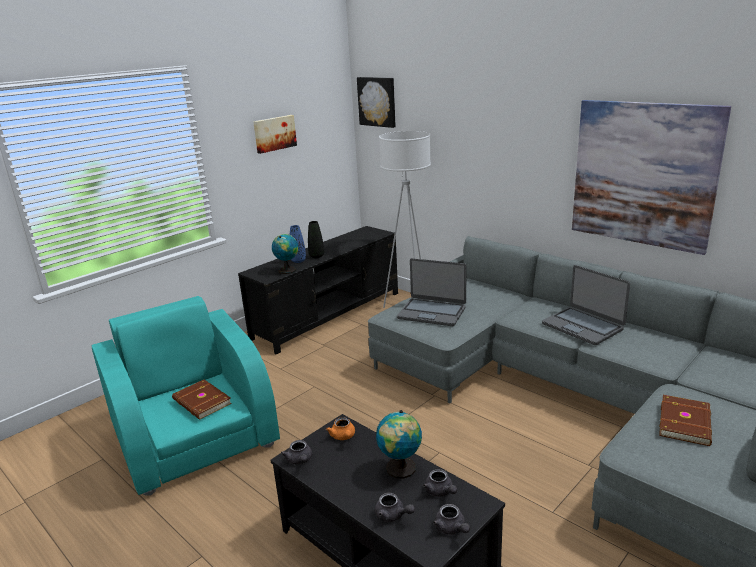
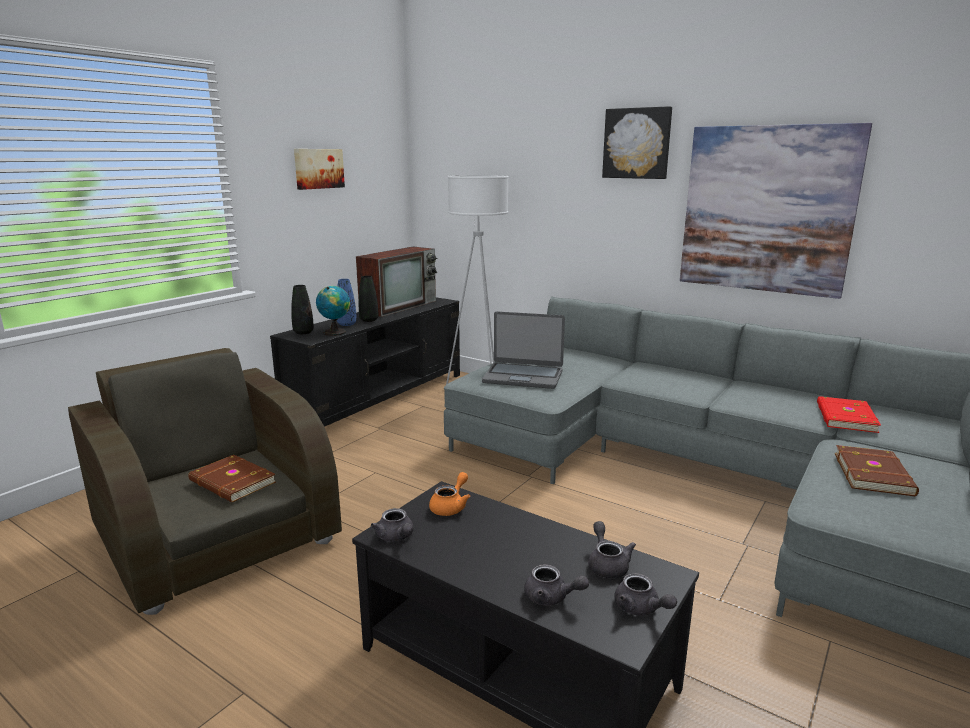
camera: 10 degrees left, 5 degrees down
turquoise armchair [91,296,280,495] -> brown armchair [68,348,342,615]
orange teapot [326,417,355,440] -> orange teapot turned 120 degrees counterclockwise [429,472,470,516]
picture [357,77,396,128] -> picture moved to [602,106,672,179]
globe [376,410,422,478] -> none
grey teapot [423,469,457,497] -> grey teapot turned 150 degrees counterclockwise [588,521,636,578]
laptop [542,265,630,345] -> none
none -> black vase [291,285,314,334]
none -> television [356,247,438,317]
none -> red book [817,396,881,433]

